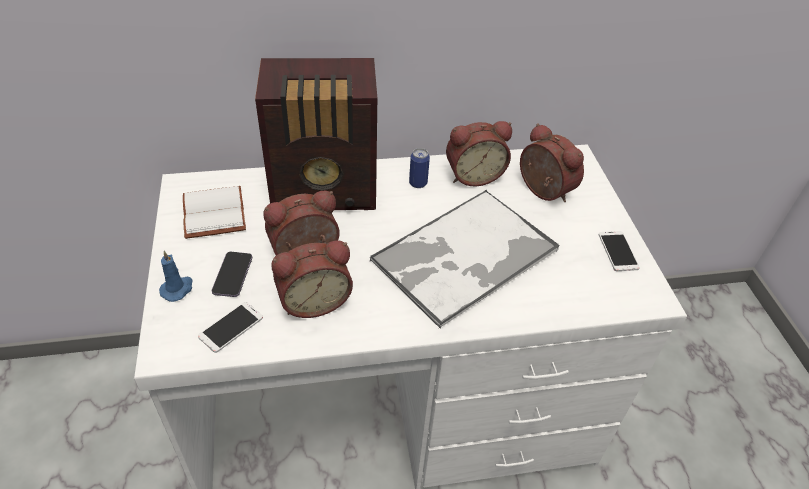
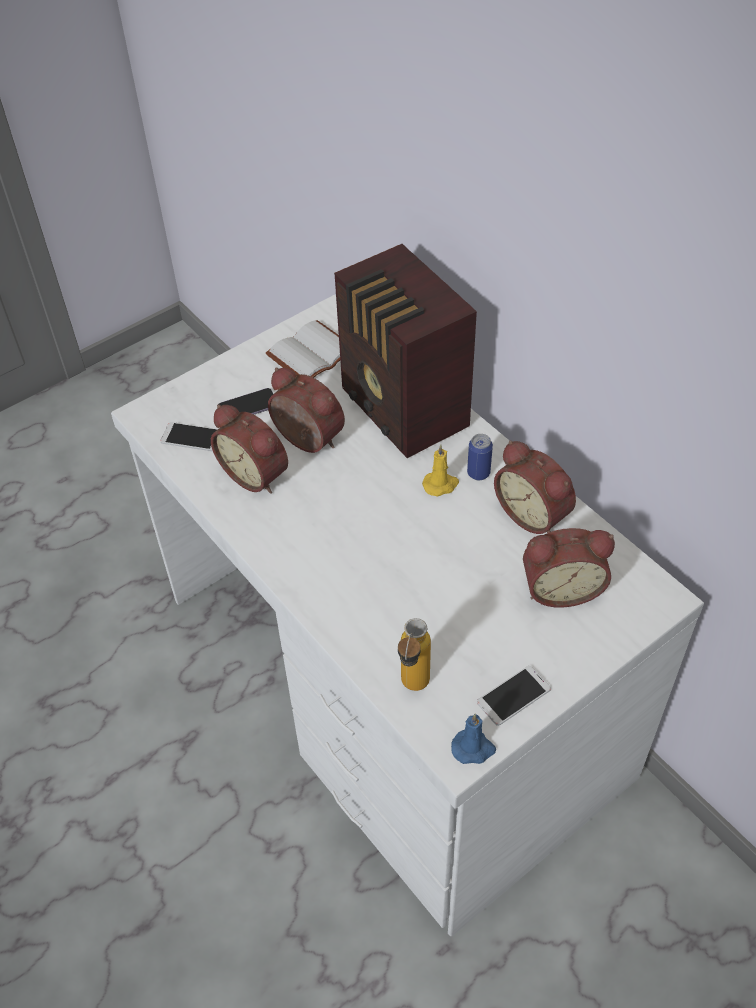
camera: 65 degrees right, 5 degrees up
blue candle [159,250,193,302] -> blue candle moved to [451,714,496,764]
tray [369,190,559,329] -> none
alarm clock [520,123,584,202] -> alarm clock turned 60 degrees clockwise [523,528,615,608]
none -> bottle [398,618,431,691]
none -> yellow candle [422,445,459,497]

